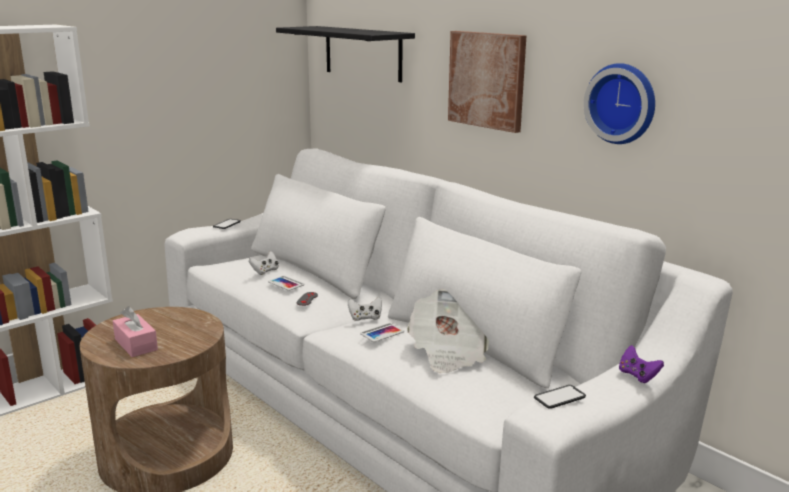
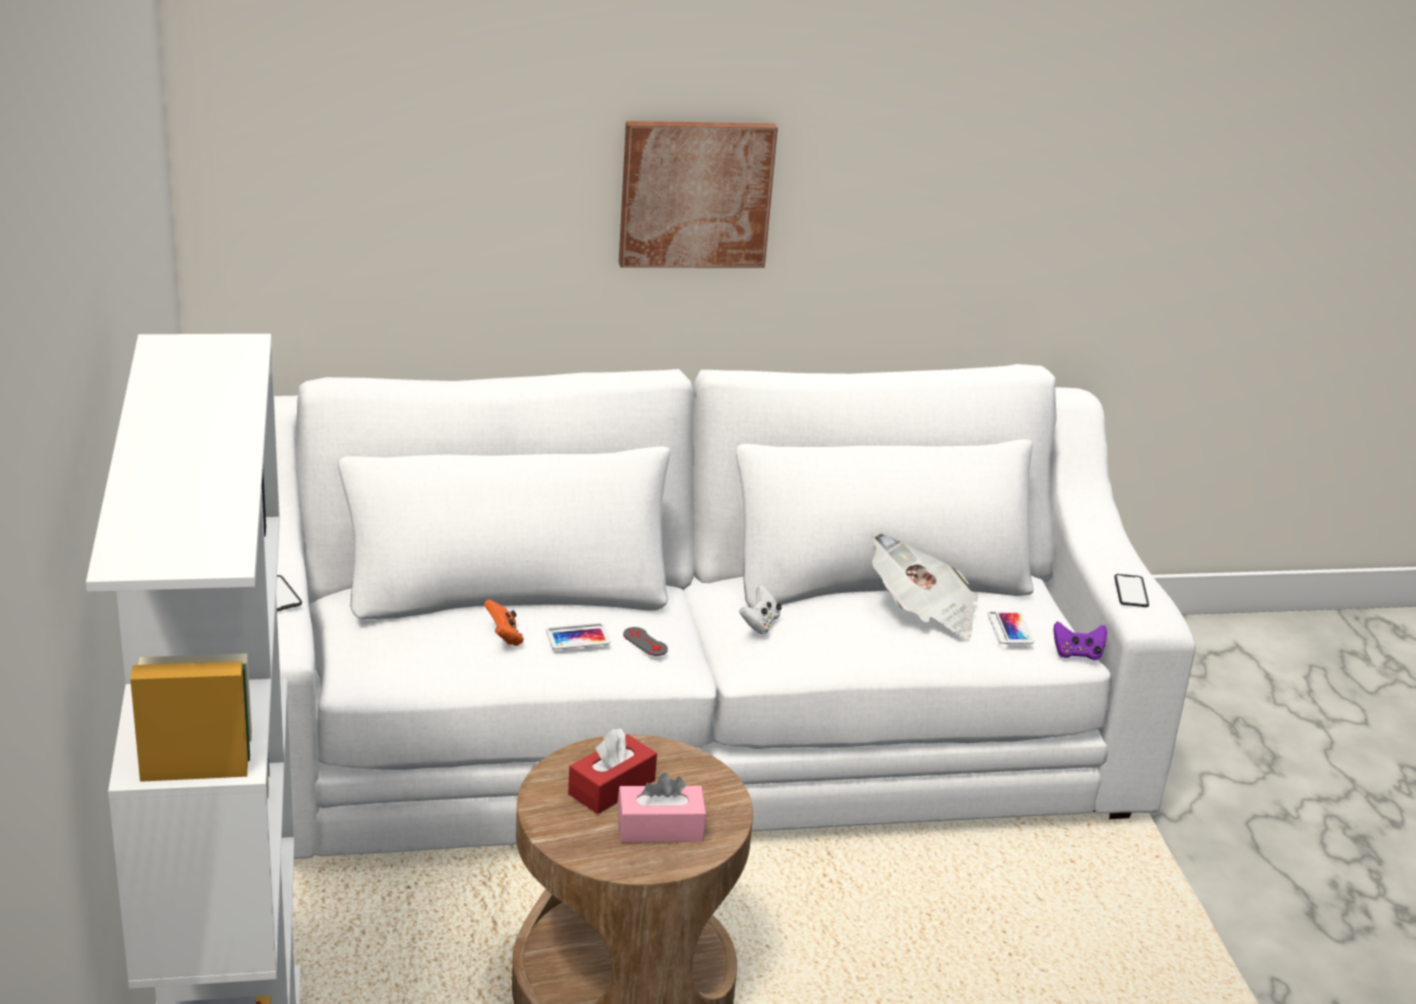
camera: 60 degrees left, 10 degrees up
white game controller [249,251,279,275] -> orange game controller [484,600,524,646]
black shelf [276,26,415,82] -> none
phone [360,323,404,342] -> phone moved to [987,611,1034,644]
wall clock [584,63,655,144] -> none
purple game controller [619,345,664,383] -> purple game controller moved to [1053,621,1107,660]
none -> red tissue box [568,728,657,814]

